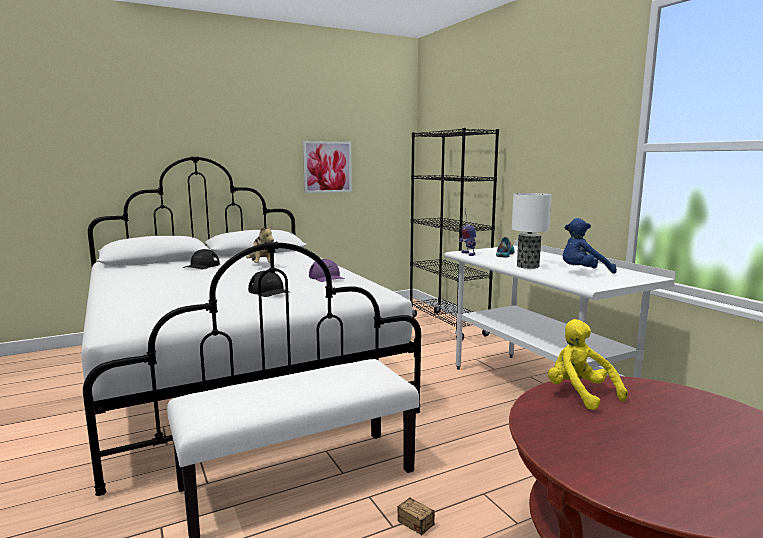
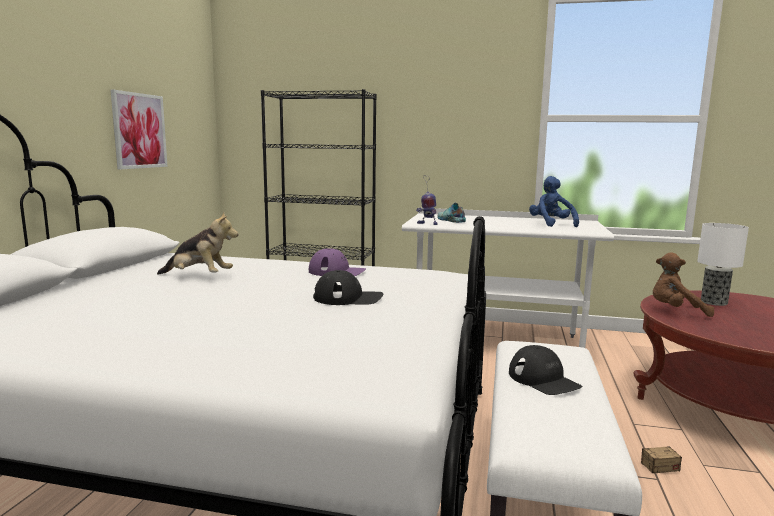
camera: 50 degrees left, 0 degrees up
black cap [183,249,220,269] -> black cap moved to [509,345,582,395]
table lamp [512,193,552,269] -> table lamp moved to [697,223,749,306]
yellow plush toy [548,319,628,410] -> brown plush toy [653,252,714,317]
blue plush toy [562,218,617,274] -> blue plush toy turned 135 degrees clockwise [529,176,579,227]

